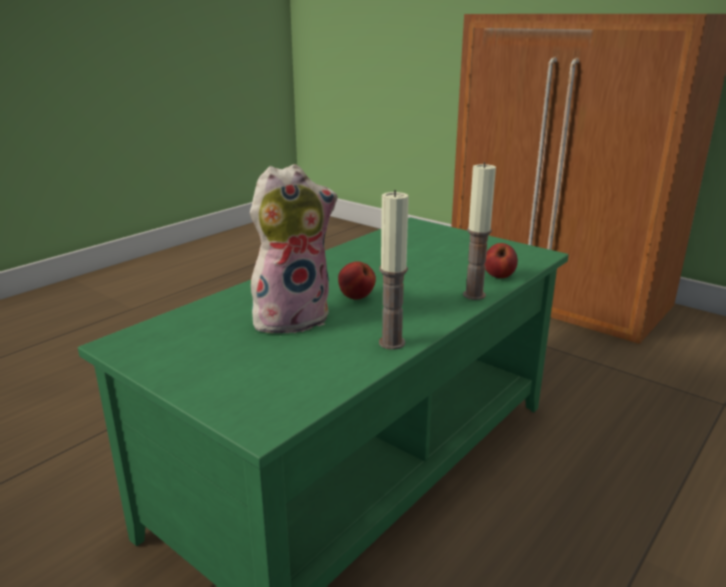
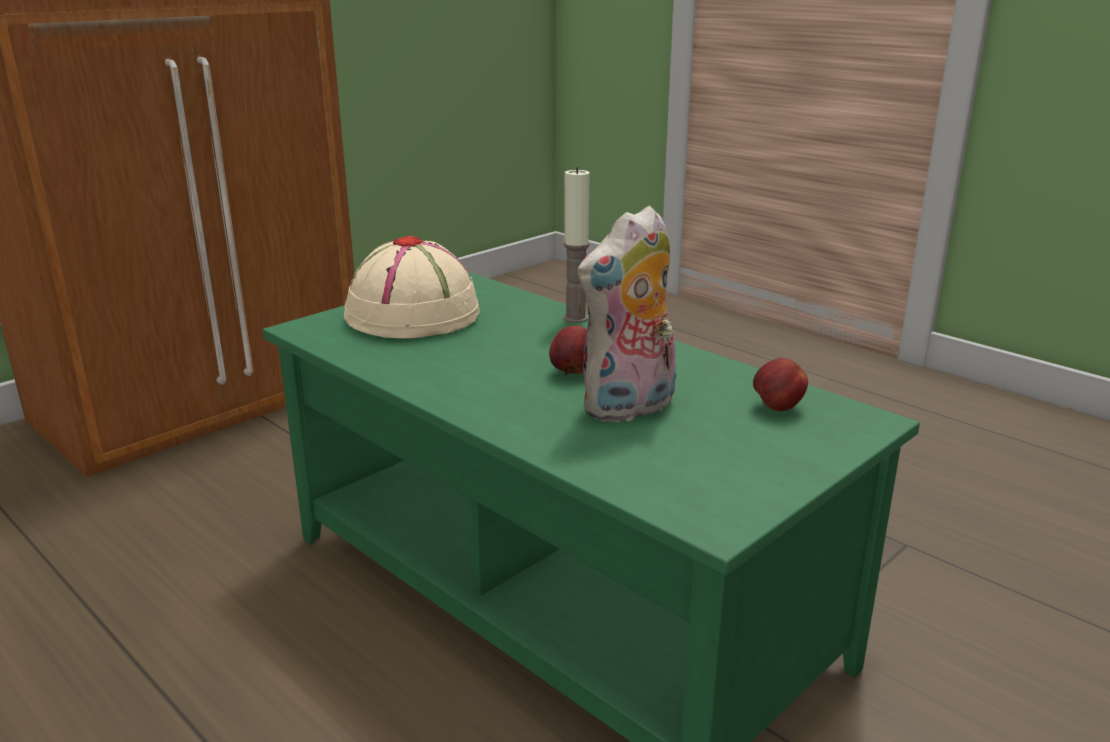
camera: 85 degrees left, 0 degrees up
plush toy [250,164,338,337] -> plush toy turned 105 degrees counterclockwise [577,206,676,424]
candle [379,190,409,350] -> none
apple [485,243,518,278] -> apple moved to [753,358,808,411]
none -> beige hat [344,236,480,339]

